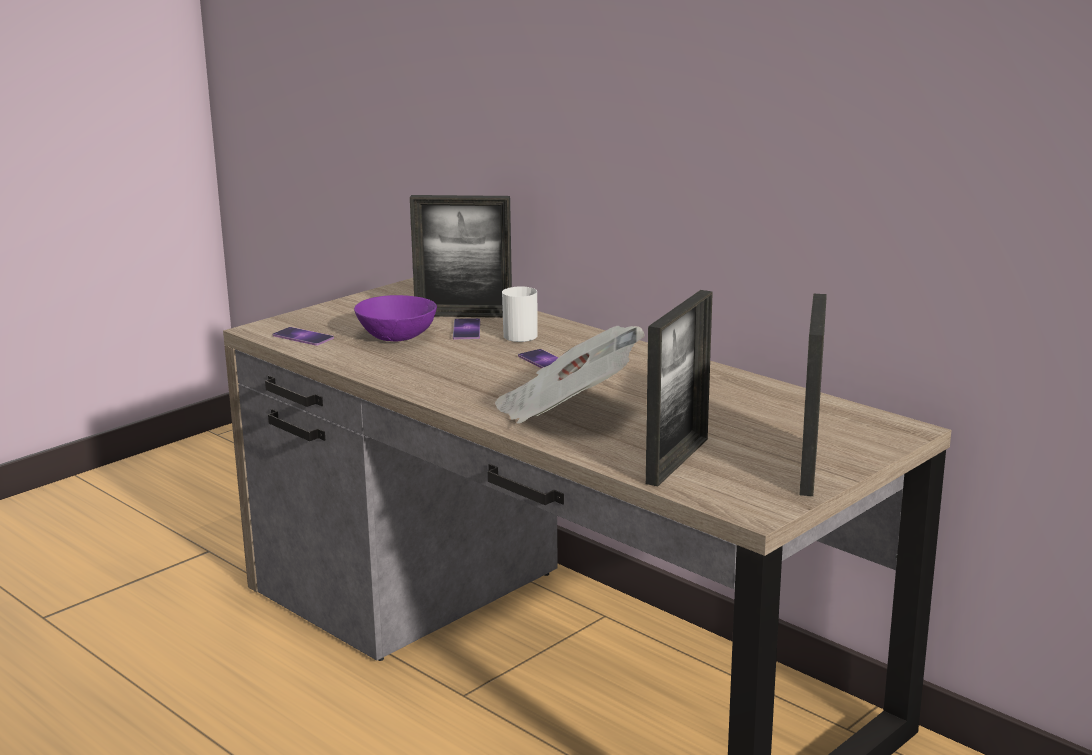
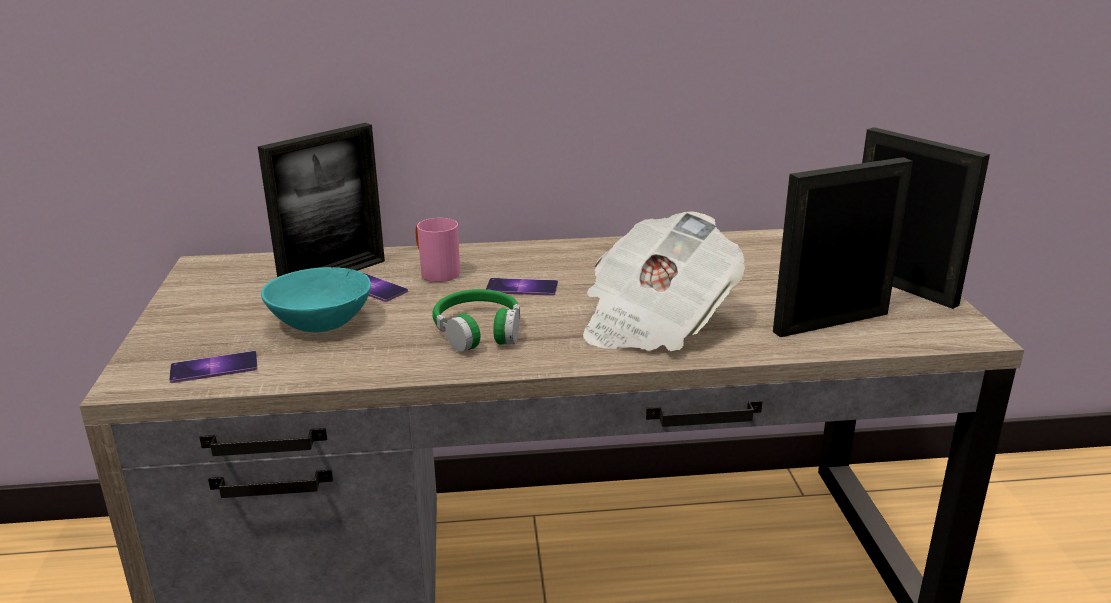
camera: 50 degrees left, 5 degrees up
purple bowl [354,295,437,342] -> turquoise bowl [261,267,371,333]
white mug [502,287,538,342] -> pink mug [415,218,460,282]
picture frame [646,290,713,487] -> picture frame turned 90 degrees counterclockwise [773,157,913,337]
none -> green headphones [432,289,520,352]

